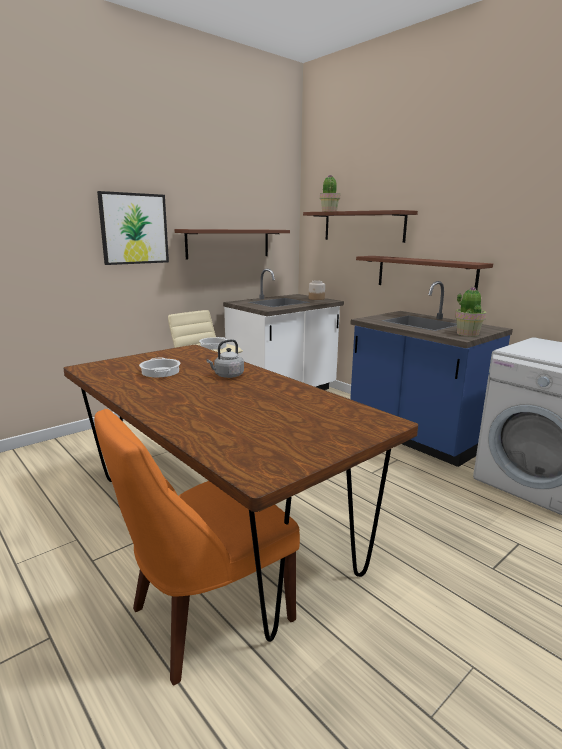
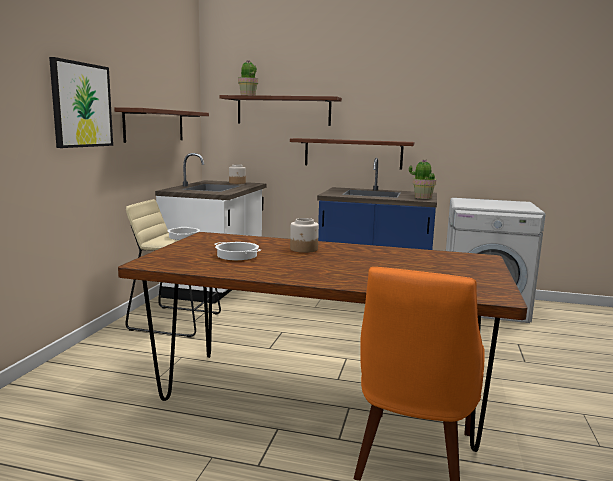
camera: 35 degrees left, 5 degrees down
grey kettle [207,339,244,378] -> jar [290,218,319,253]

